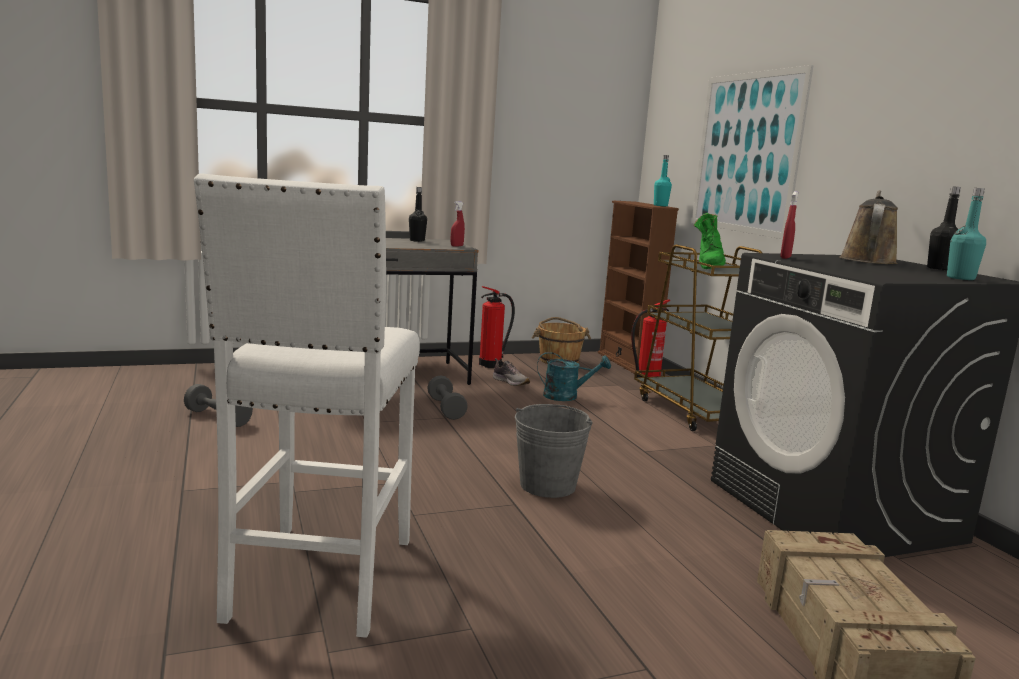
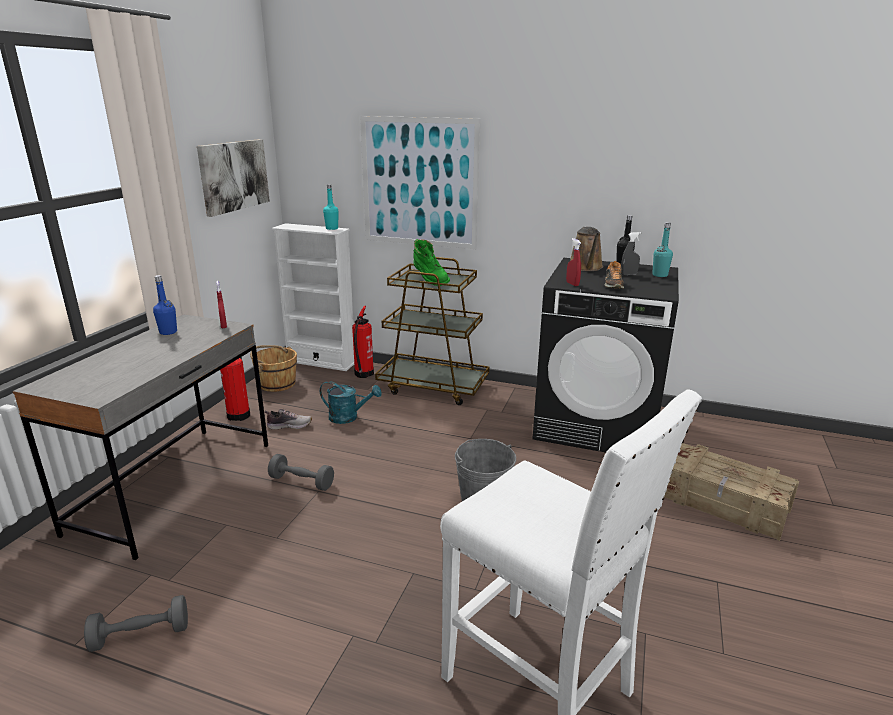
camera: 50 degrees left, 10 degrees up
black bottle [409,187,427,242] -> blue bottle [153,275,177,335]
turquoise watering can [537,352,611,401] -> turquoise watering can turned 60 degrees clockwise [320,381,382,424]
brown bookcase [598,201,679,374] -> white bookcase [272,223,354,371]
brown watering can [839,190,898,264] -> brown watering can turned 150 degrees counterclockwise [570,227,603,271]
none -> picture [197,139,270,217]
none -> shoe [605,261,624,289]
none -> grey spray bottle [621,232,641,276]

